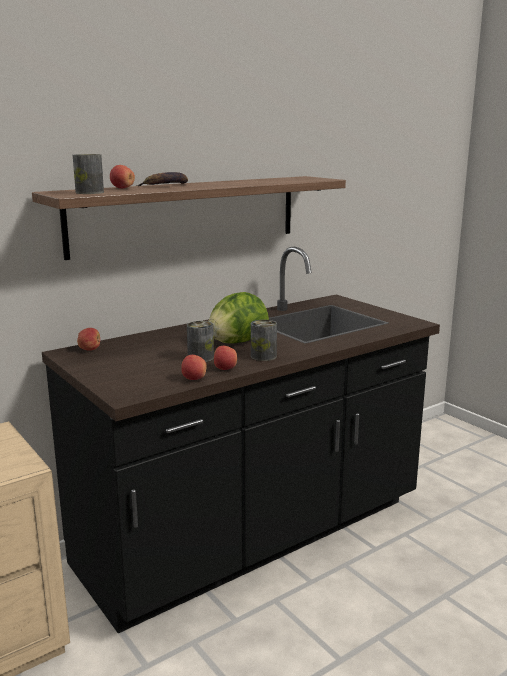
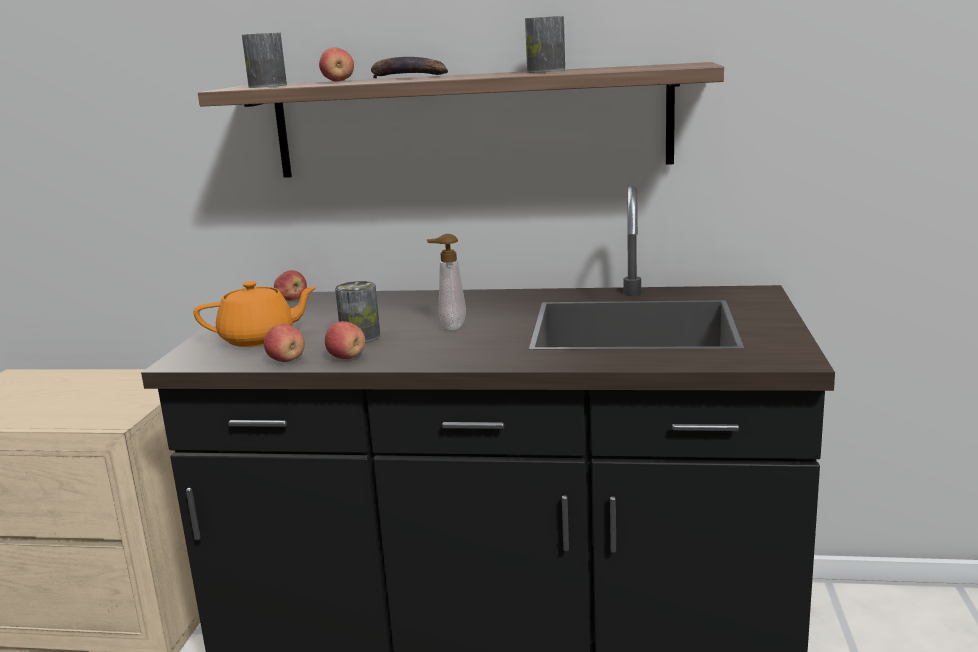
camera: 45 degrees right, 0 degrees up
lettuce [208,292,269,343] -> soap dispenser [427,234,466,330]
can [251,320,277,361] -> can moved to [525,16,565,73]
none -> orange teapot [193,281,317,347]

